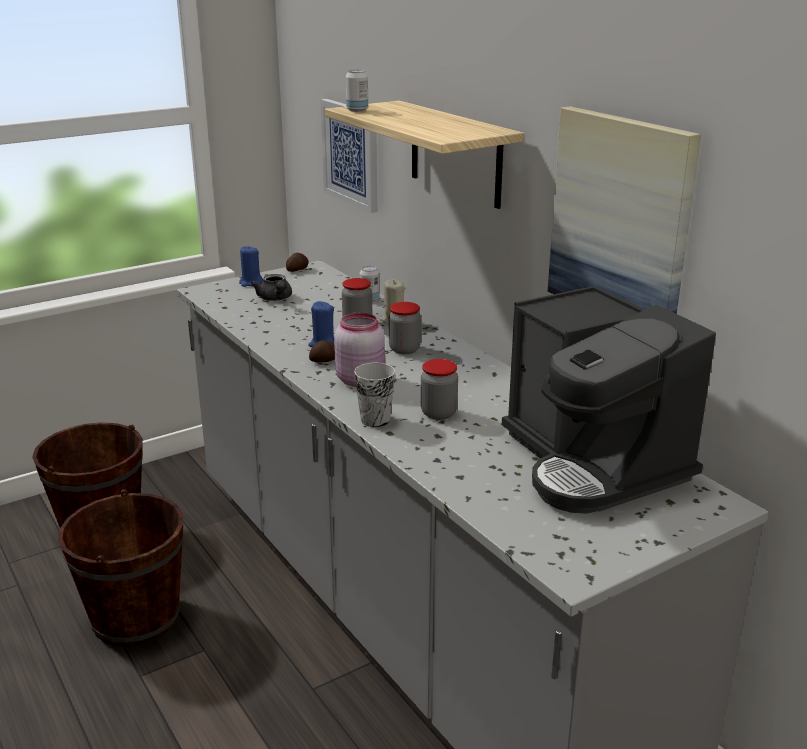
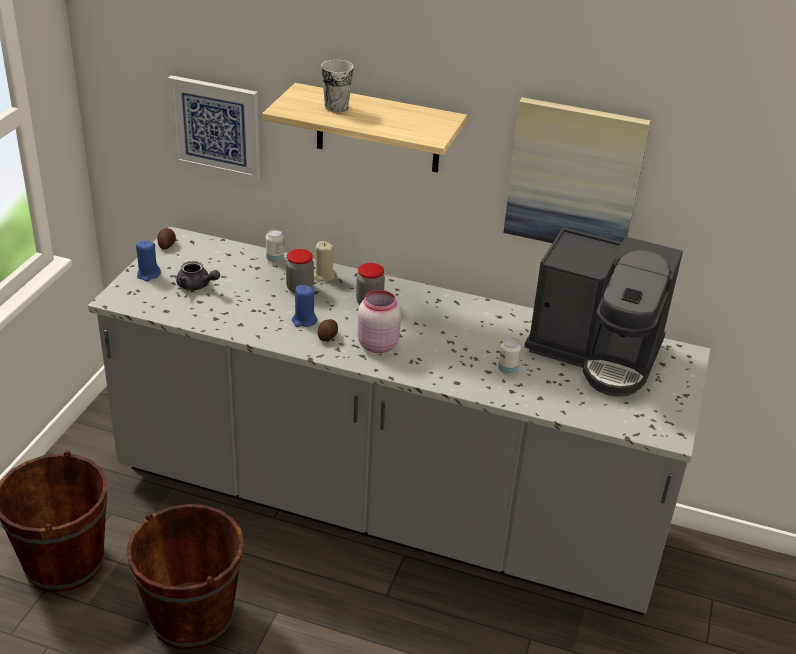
camera: 40 degrees left, 10 degrees up
can [346,70,368,112] -> can moved to [498,337,521,374]
cup [354,363,395,427] -> cup moved to [321,60,354,112]
jar [421,359,458,420] -> none

